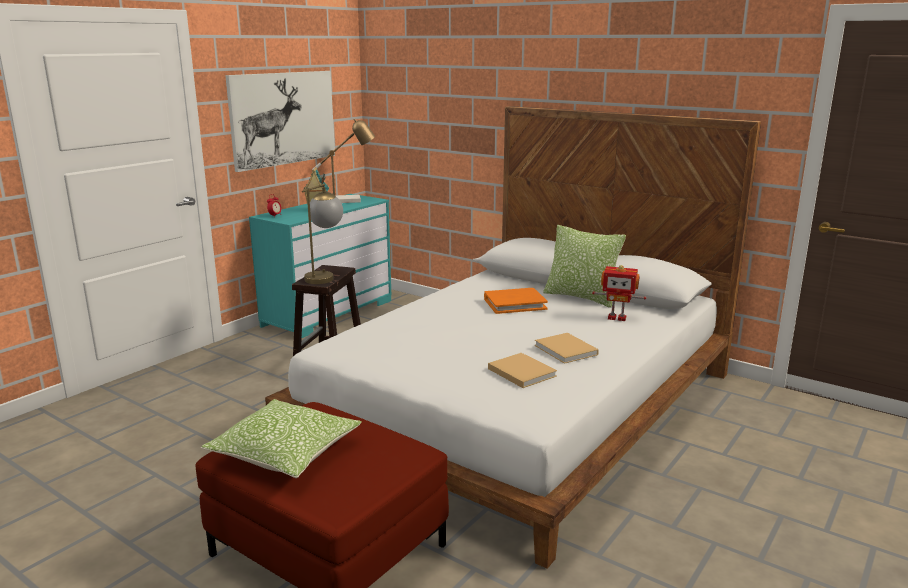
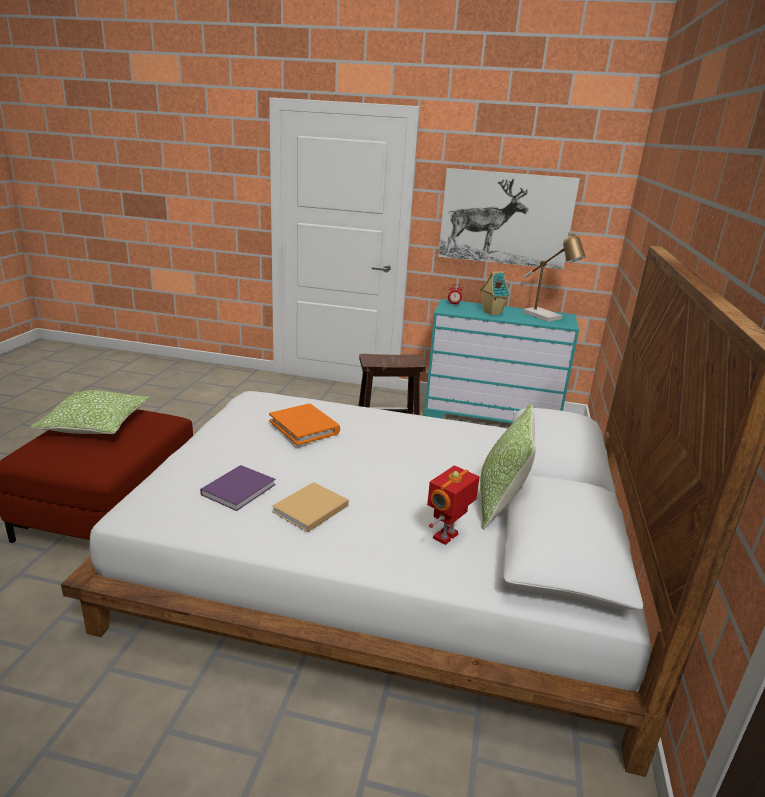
camera: 65 degrees right, 5 degrees up
table lamp [302,184,343,284] -> none
orange book [484,288,548,314] -> orange book moved to [269,403,340,445]
beige book [488,353,557,388] -> purple book [200,465,276,511]
toy robot [592,265,646,321] -> toy robot turned 45 degrees clockwise [427,465,480,545]

